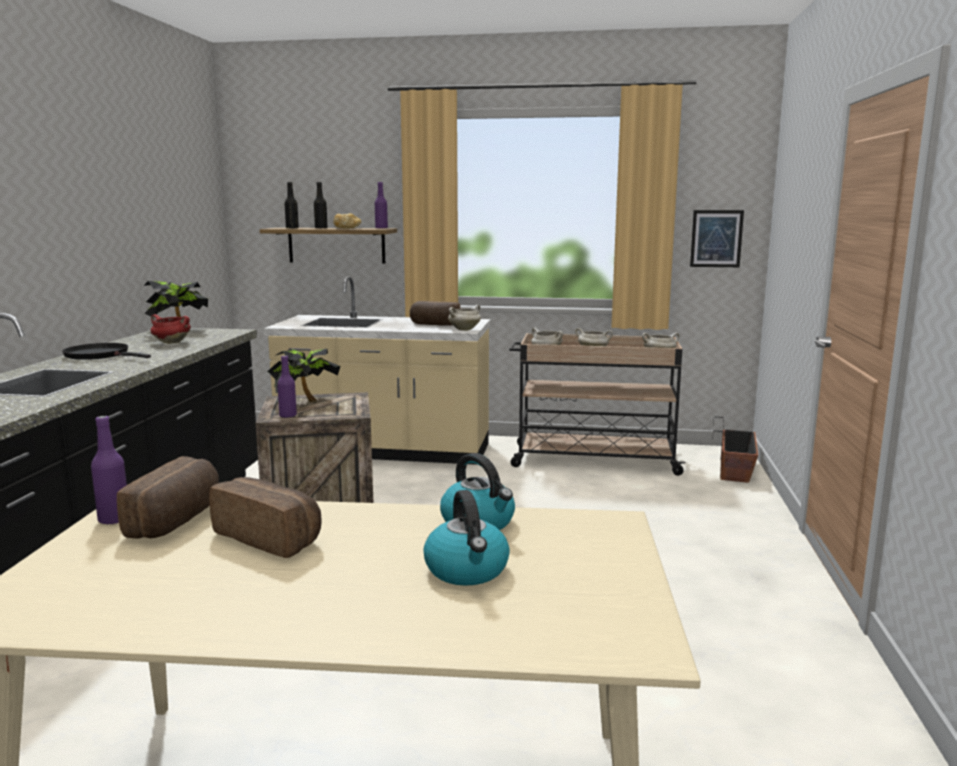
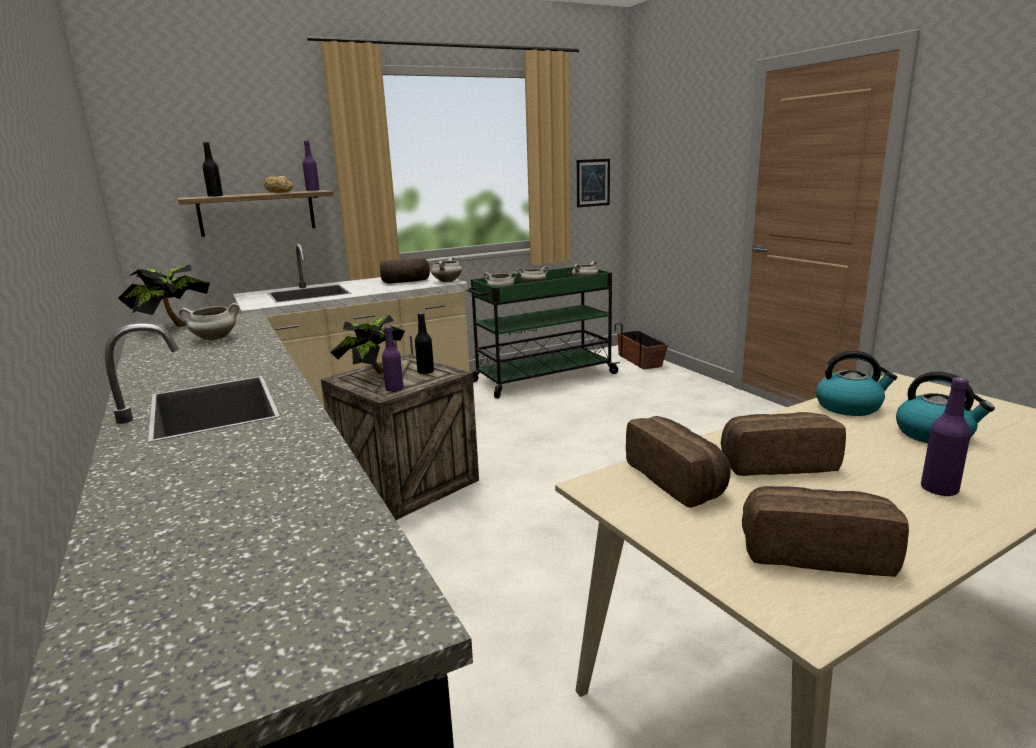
camera: 35 degrees left, 5 degrees up
black frying pan [62,343,151,360] -> none
purple bottle [91,416,127,525] -> purple bottle moved to [921,377,971,496]
red cooking pot [150,314,191,344] -> white cooking pot [179,303,239,341]
black bottle [314,182,328,228] -> black bottle moved to [415,313,434,374]
beige cart [509,333,686,476] -> green cart [466,267,620,398]
none -> bread [742,486,909,577]

